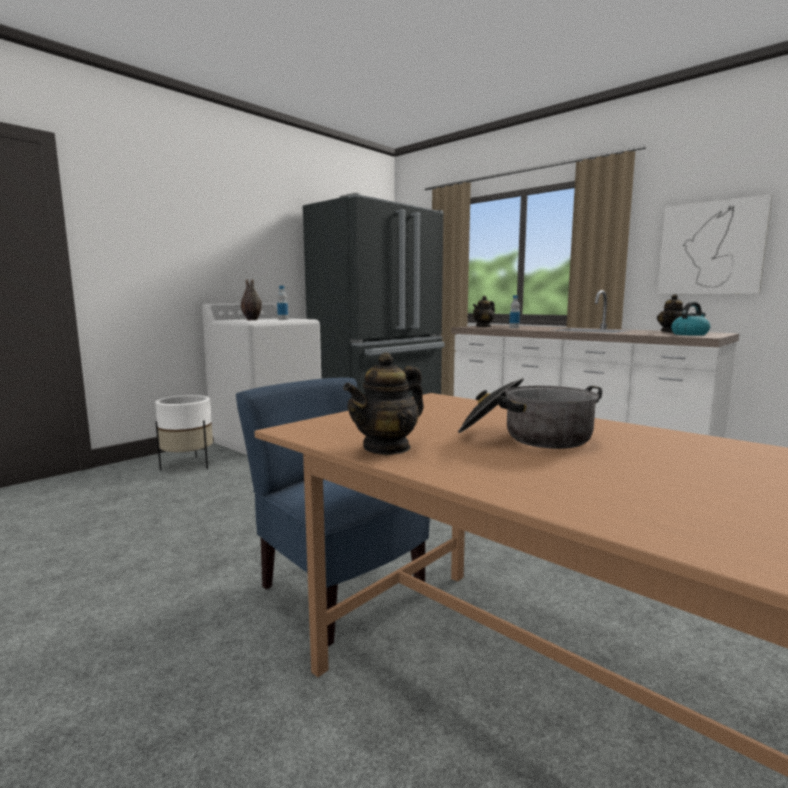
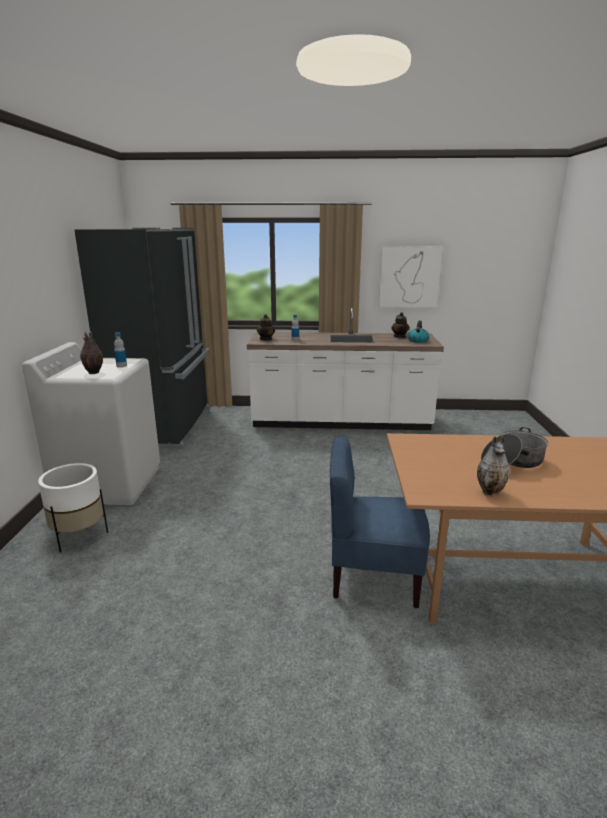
camera: 40 degrees left, 10 degrees up
teapot [343,352,424,455] -> vase [477,436,511,496]

